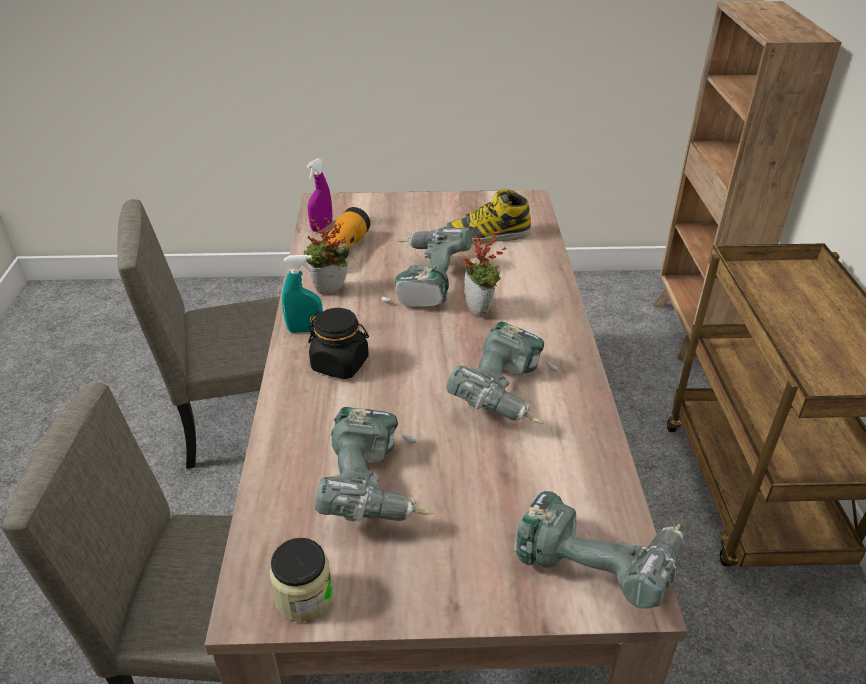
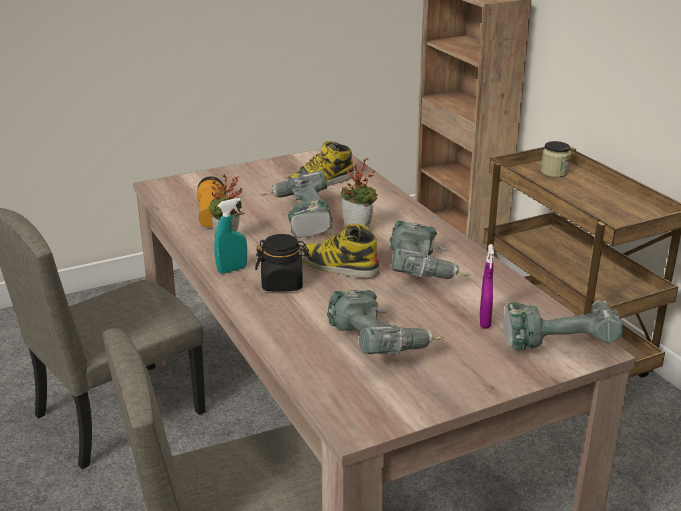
camera: 25 degrees left, 10 degrees down
jar [269,538,333,622] -> jar moved to [541,141,571,177]
purple spray bottle [306,158,333,232] -> purple spray bottle moved to [480,244,494,328]
none -> boot [299,223,380,278]

